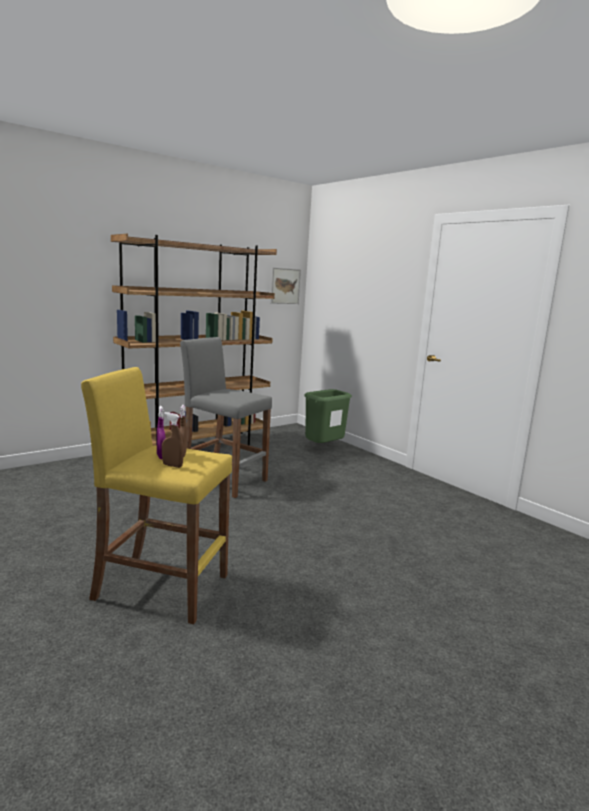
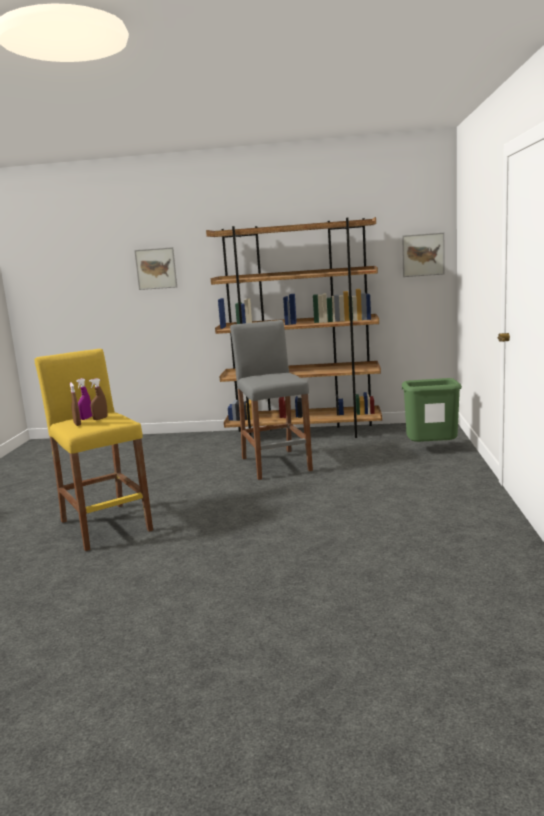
camera: 45 degrees right, 0 degrees up
none -> picture [134,247,177,290]

